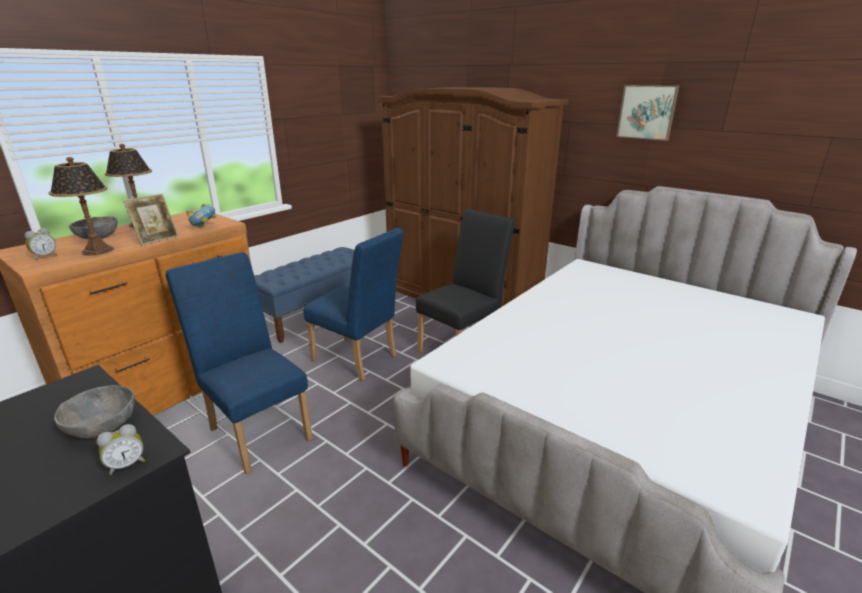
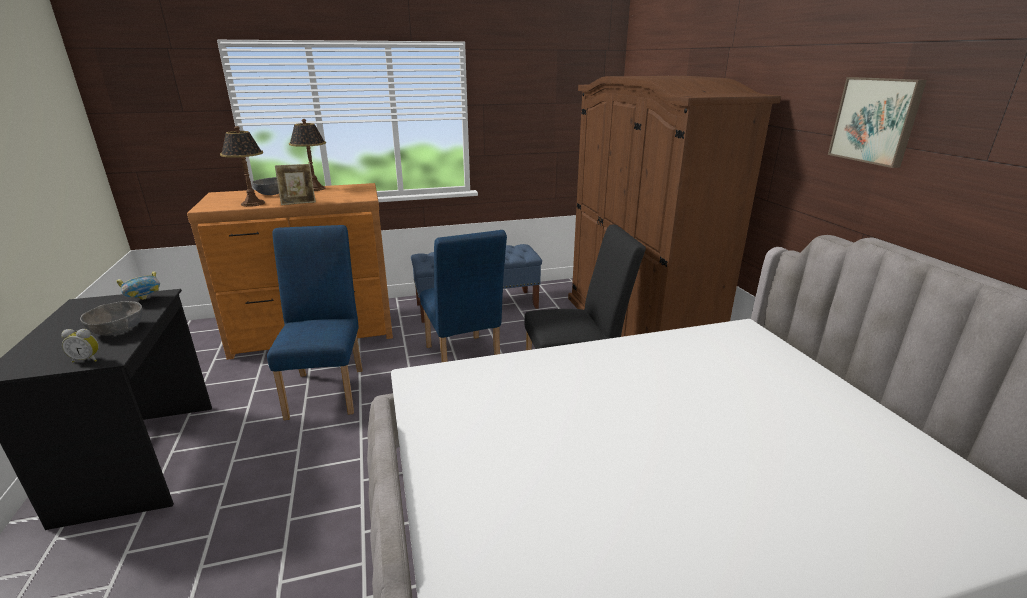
camera: 35 degrees right, 0 degrees up
alarm clock [25,228,57,260] -> none
bowl [186,204,217,228] -> bowl moved to [117,271,160,300]

